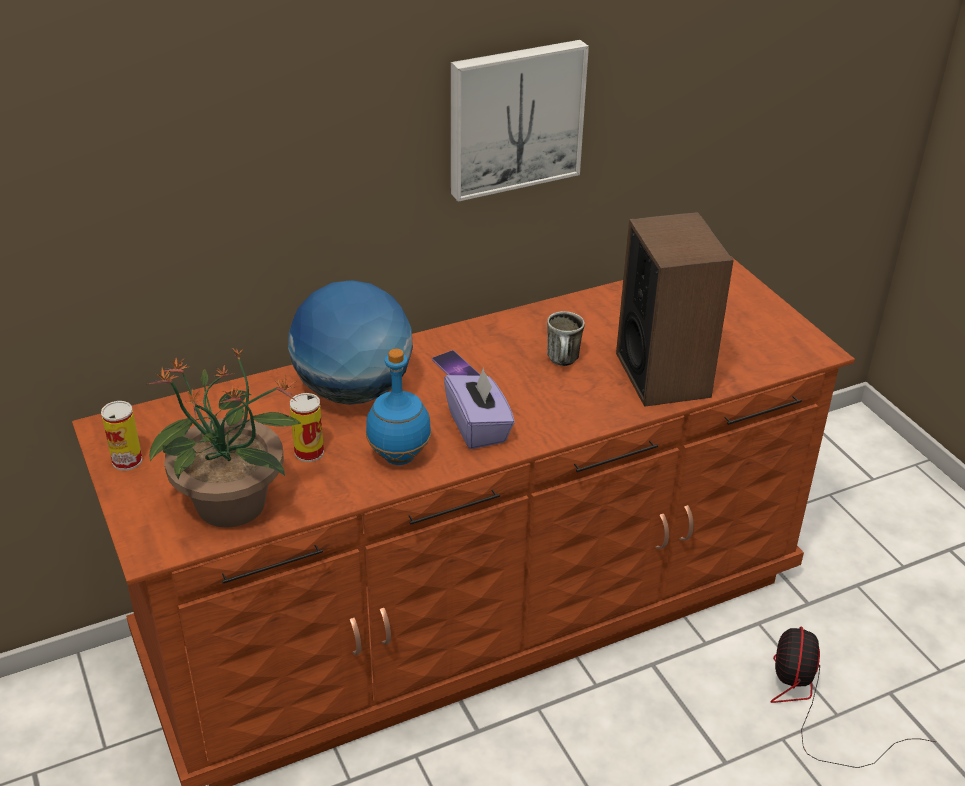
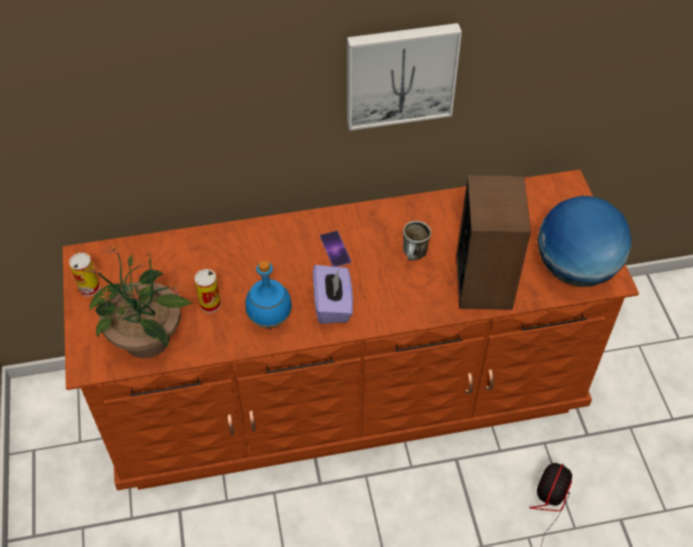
camera: 15 degrees right, 15 degrees up
globe [288,280,413,405] -> globe moved to [537,196,632,287]

